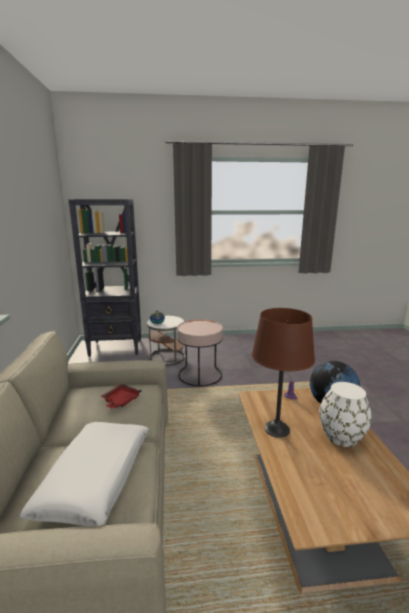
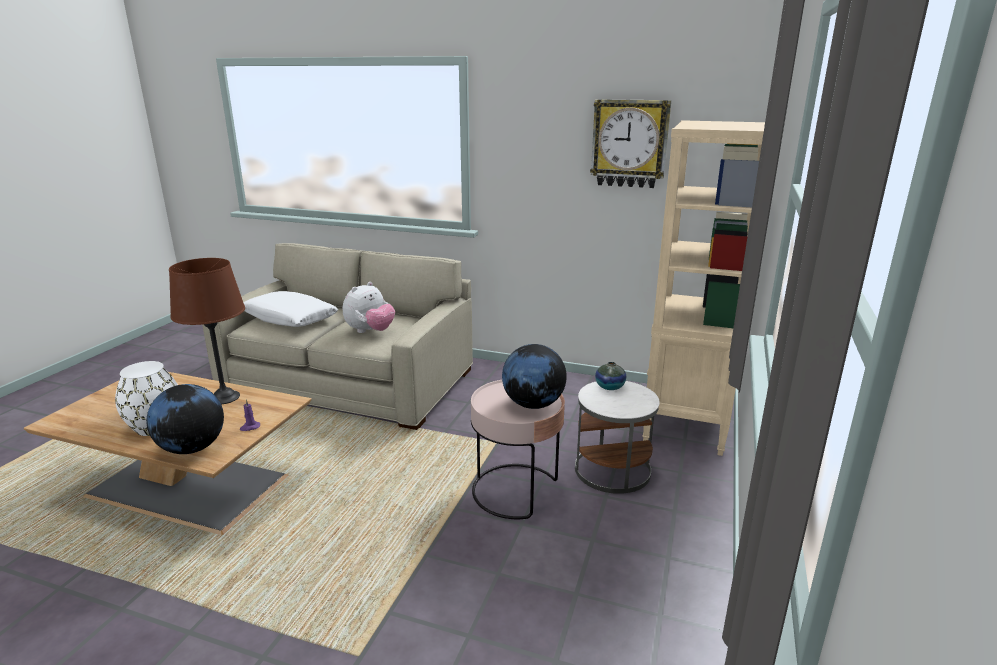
camera: 115 degrees right, 5 degrees up
black bookcase [68,199,141,357] -> beige bookcase [642,120,765,456]
red tray [100,384,142,409] -> plush toy [343,282,395,333]
none -> globe [502,344,567,409]
none -> wall clock [590,99,671,188]

